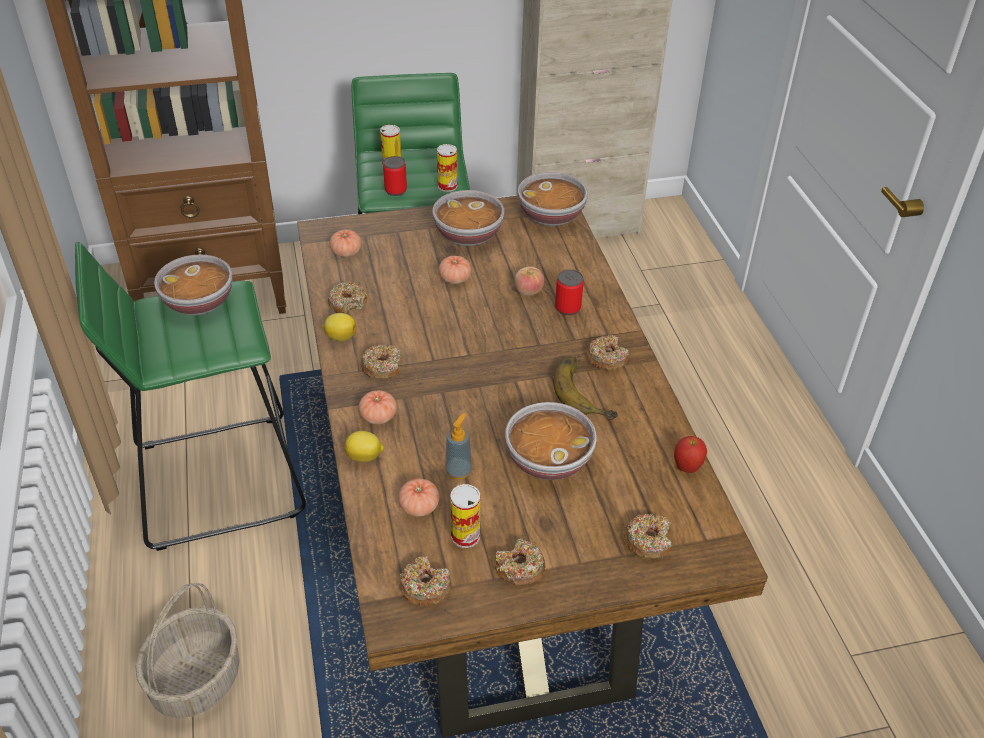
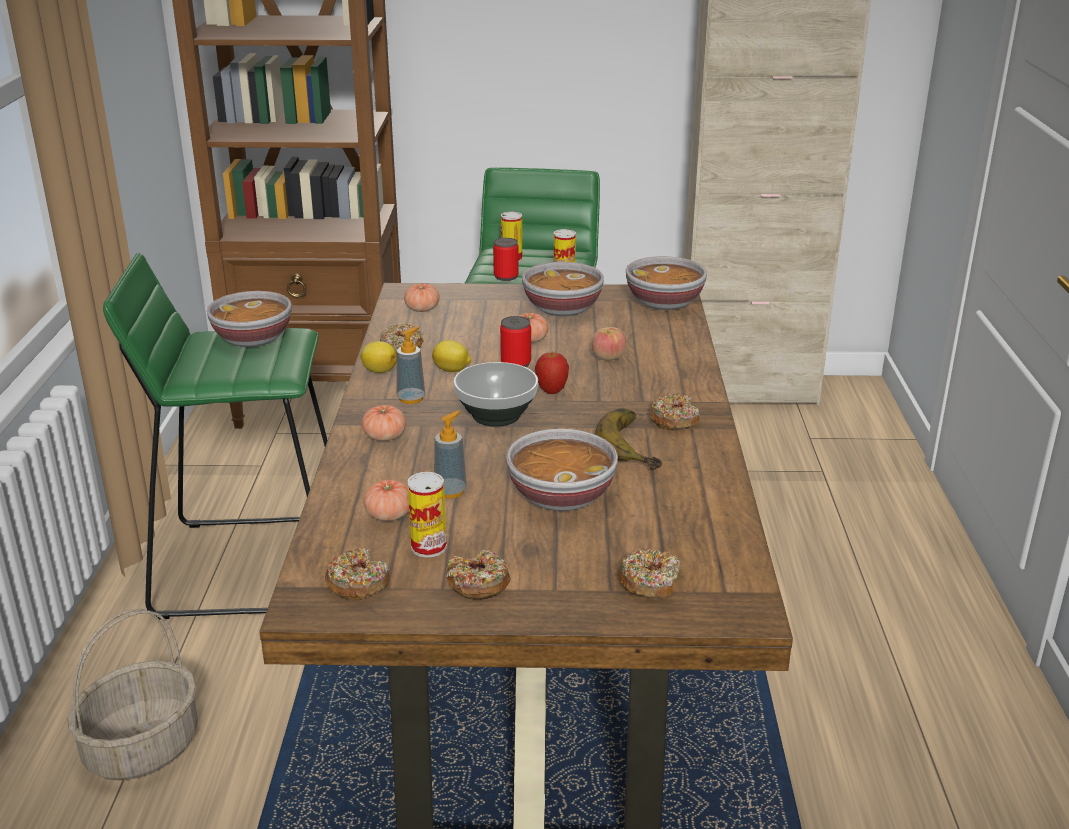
camera: 15 degrees right, 15 degrees down
lemon [344,431,384,462] -> lemon moved to [432,340,471,372]
donut [360,344,401,379] -> soap dispenser [396,327,425,404]
can [555,269,584,315] -> can moved to [500,316,531,367]
apple [674,436,707,473] -> apple moved to [535,351,569,394]
none -> bowl [454,362,538,427]

